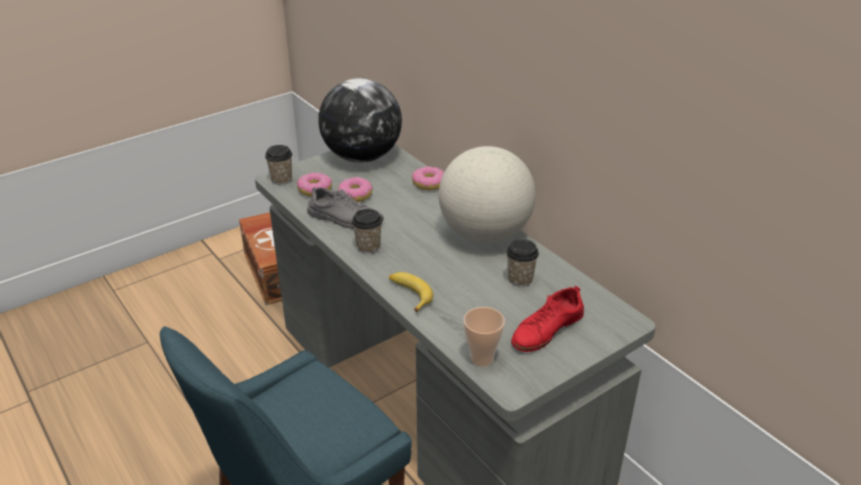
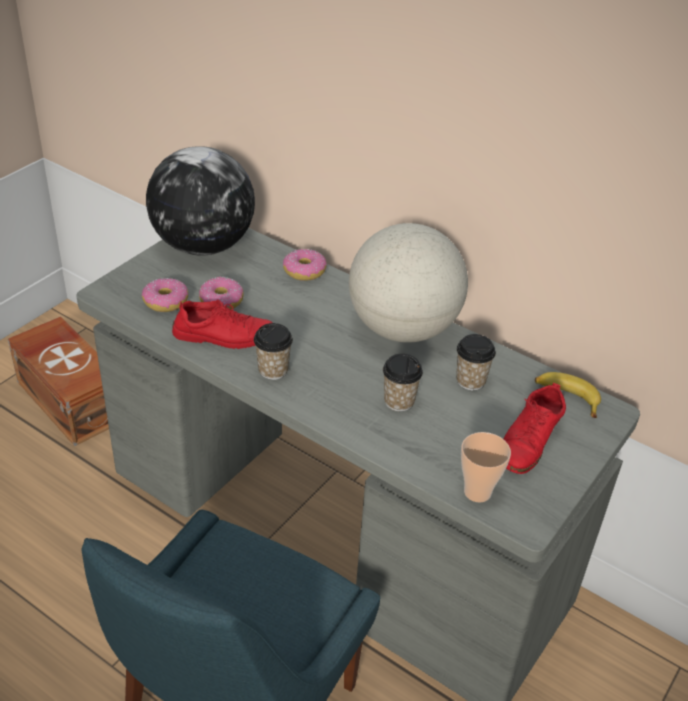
camera: 20 degrees left, 5 degrees up
cup [265,145,292,185] -> cup moved to [383,354,423,411]
grey shoe [307,186,384,229] -> red shoe [172,300,272,349]
banana [389,272,433,312] -> banana moved to [535,372,601,418]

